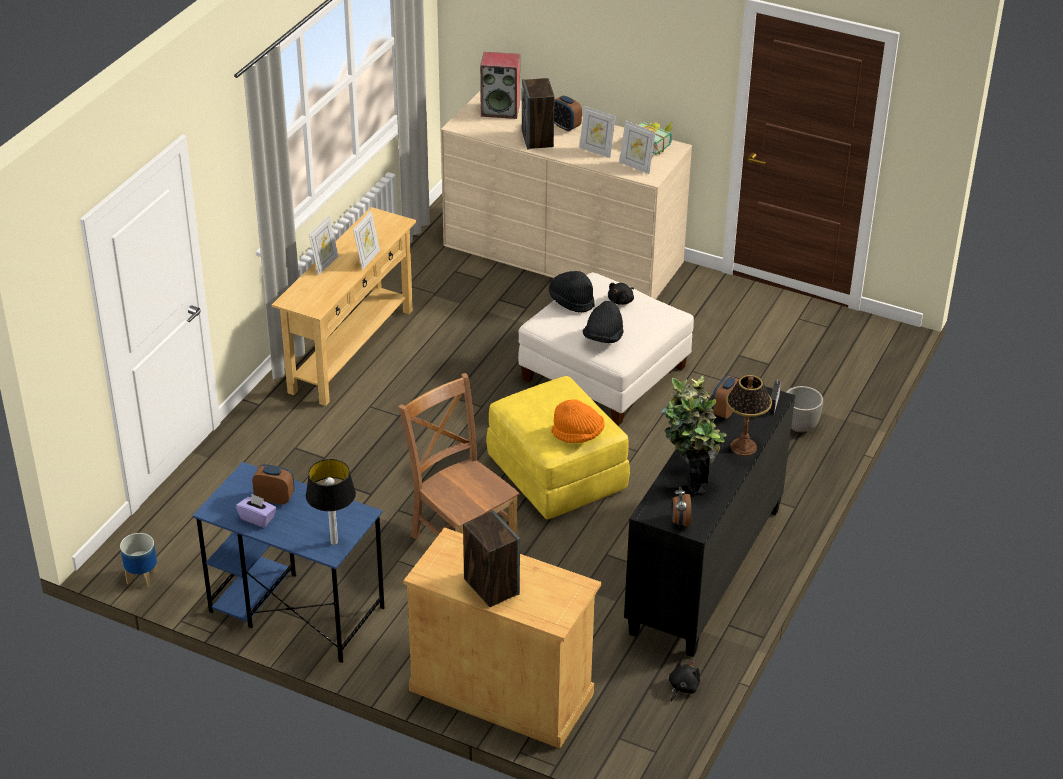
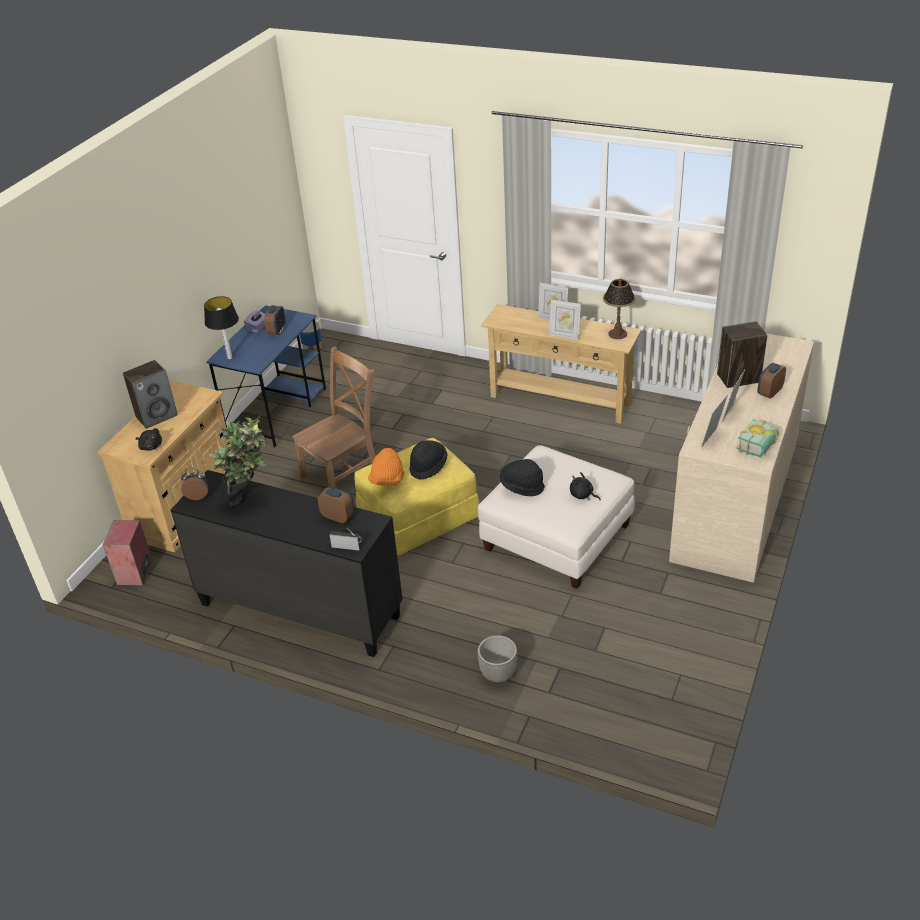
camera: 90 degrees right, 0 degrees up
speaker [480,52,520,119] -> speaker moved to [103,520,153,585]
black hat [549,271,595,312] -> black hat moved to [410,440,448,480]
black plush toy [669,659,700,702] -> black plush toy moved to [135,428,162,451]
table lamp [726,375,772,456] -> table lamp moved to [603,278,636,339]

